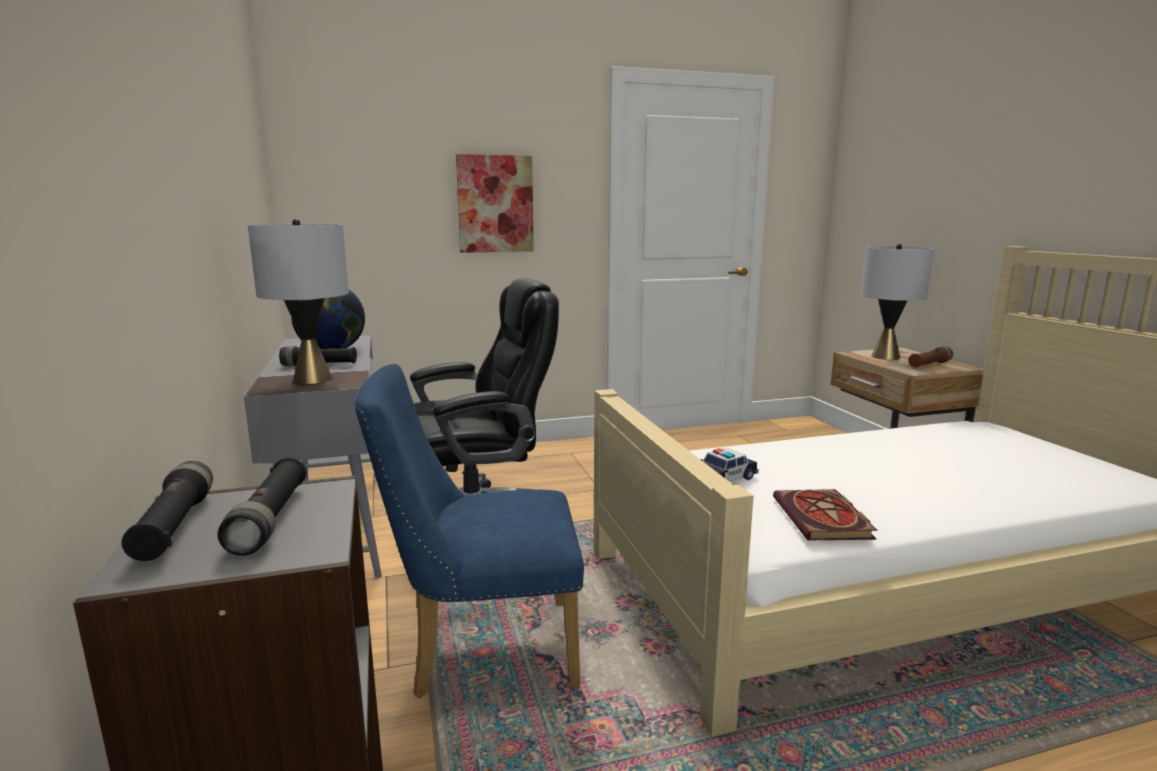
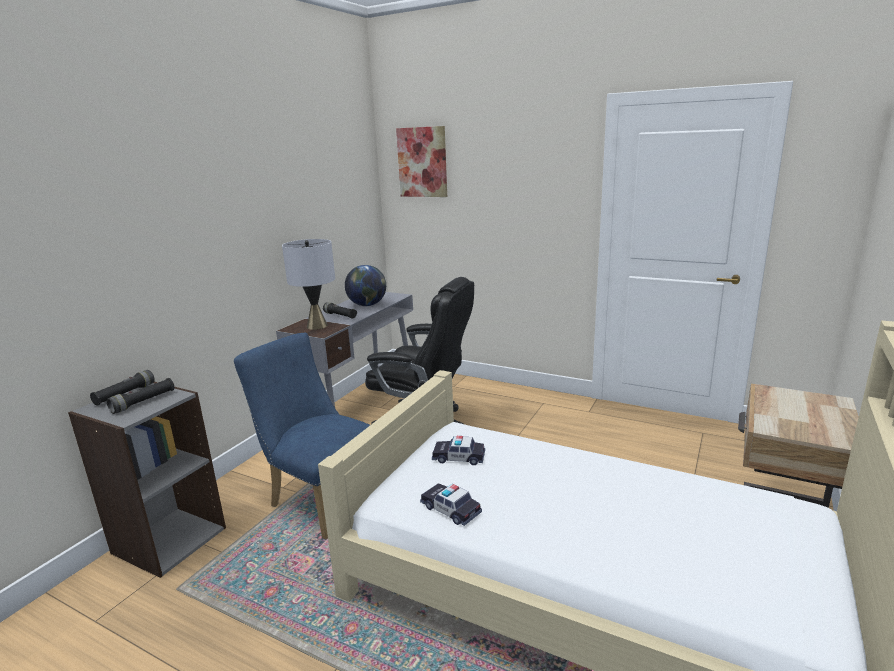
camera: 45 degrees right, 5 degrees up
picture [456,154,534,253] -> picture moved to [396,126,447,197]
book [773,489,878,540] -> toy car [420,483,482,526]
grey table lamp [861,244,934,360] -> none
brown flashlight [908,346,953,367] -> none

